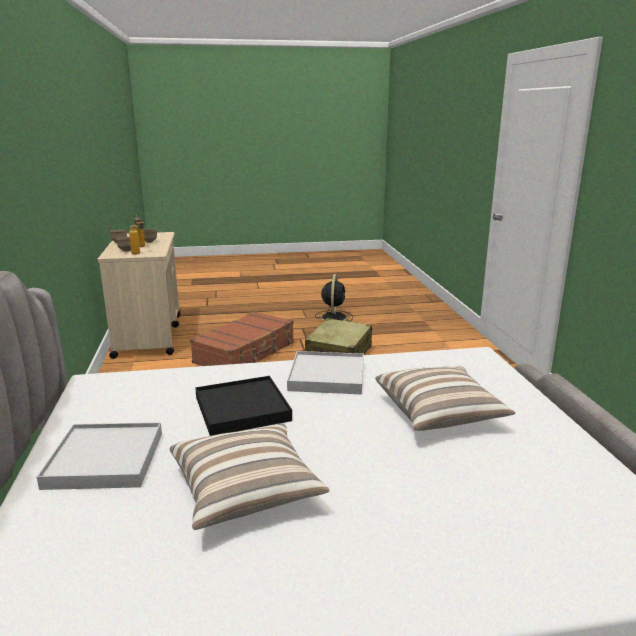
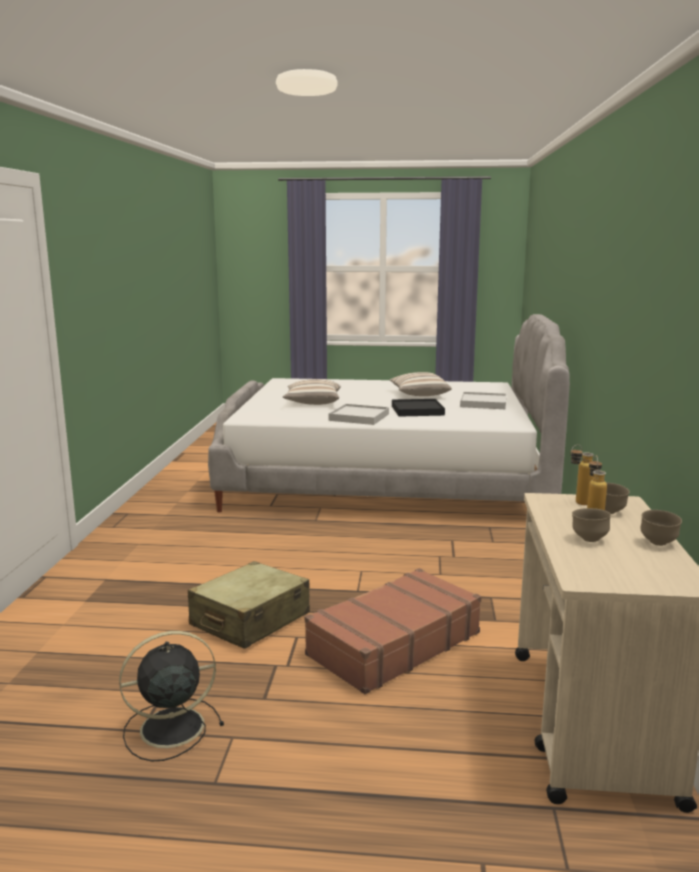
camera: 165 degrees left, 5 degrees down
black fan [315,274,353,321] -> black fan turned 45 degrees clockwise [119,631,224,761]

